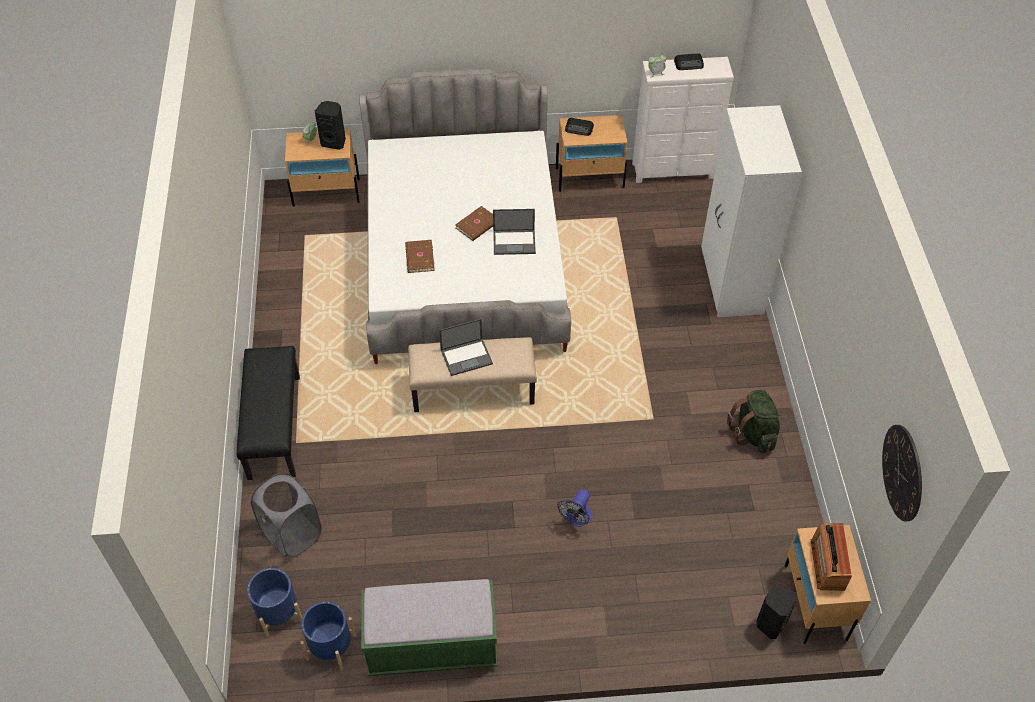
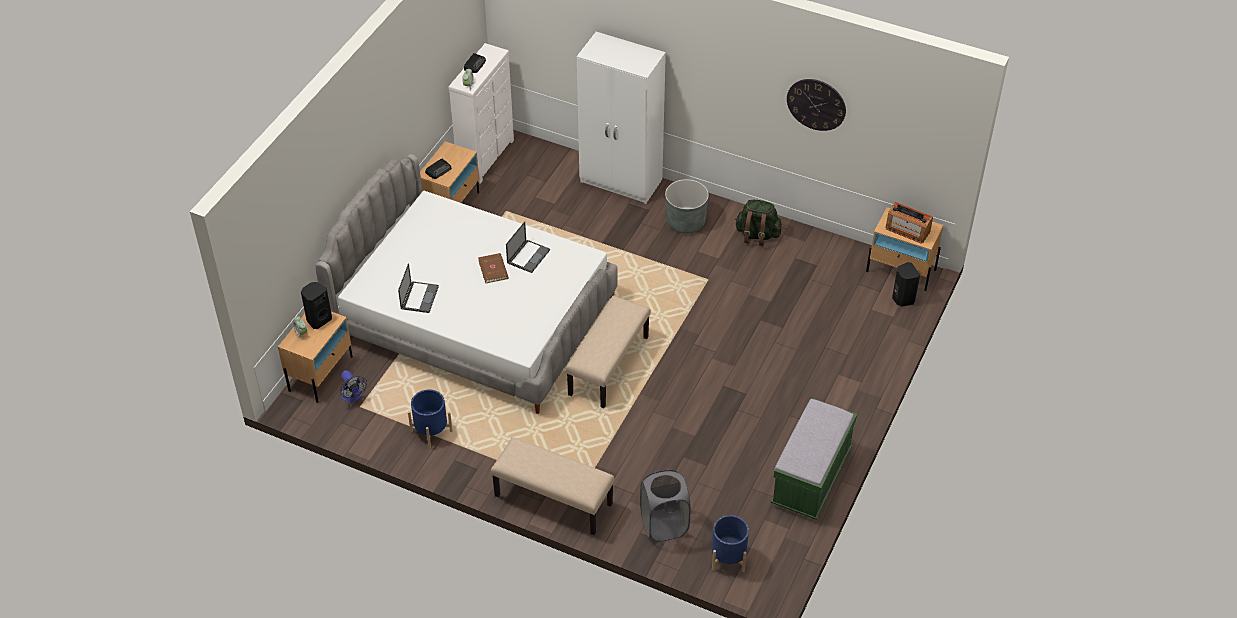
camera: 60 degrees left, 5 degrees down
black bench [236,346,300,480] -> beige bench [490,437,615,535]
blue planter [300,602,356,670] -> blue planter moved to [408,389,453,448]
brown book [405,240,435,273] -> none
laptop [439,319,493,376] -> laptop moved to [398,263,439,313]
fan [557,489,592,526] -> fan moved to [340,370,367,402]
wall clock [882,425,922,522] -> wall clock moved to [787,79,846,131]
none -> grey planter [665,179,709,234]

